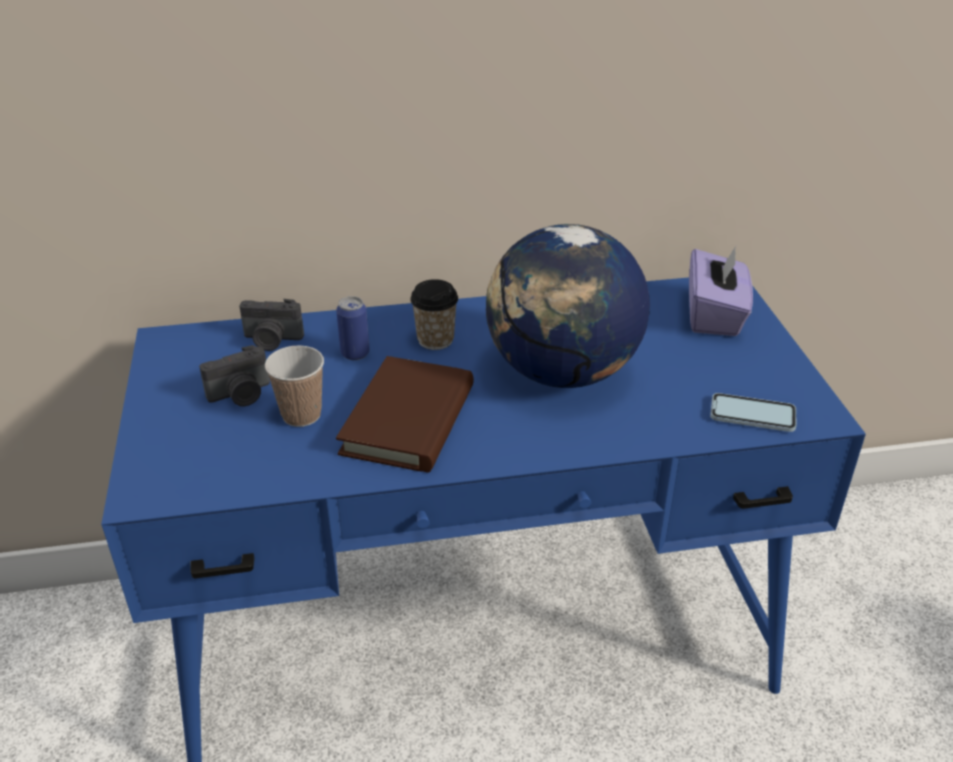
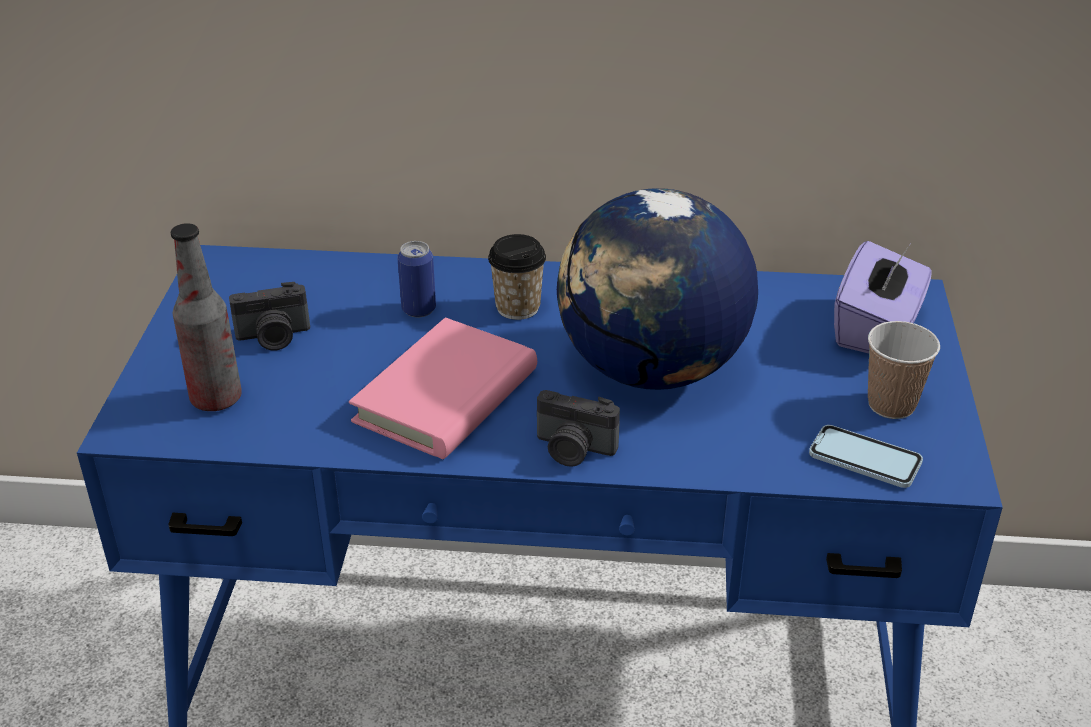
camera: 15 degrees right, 0 degrees up
camera [239,299,304,351] -> camera moved to [537,390,620,467]
cup [265,345,324,427] -> cup moved to [868,321,940,419]
brown book [336,356,474,473] -> pink book [349,318,537,459]
none -> bottle [171,223,242,411]

